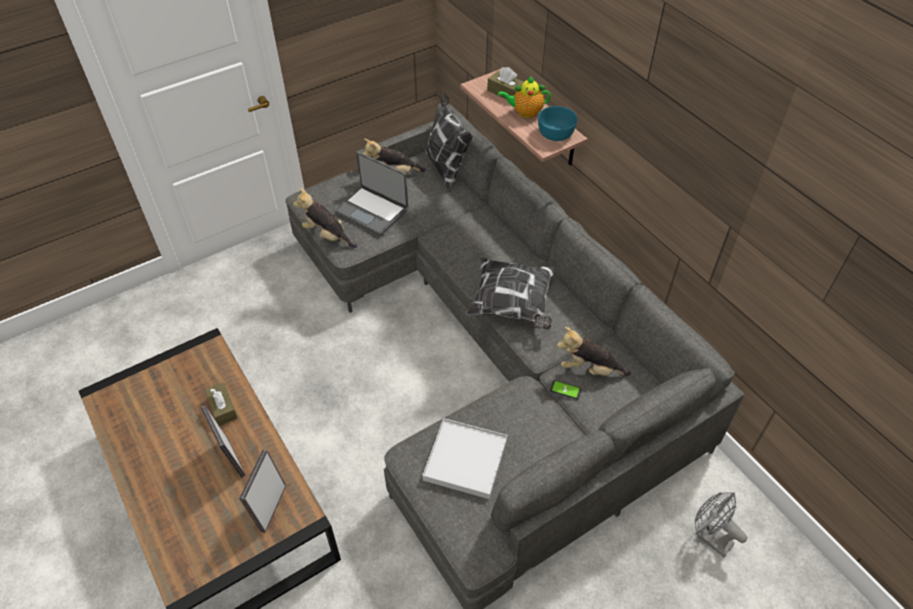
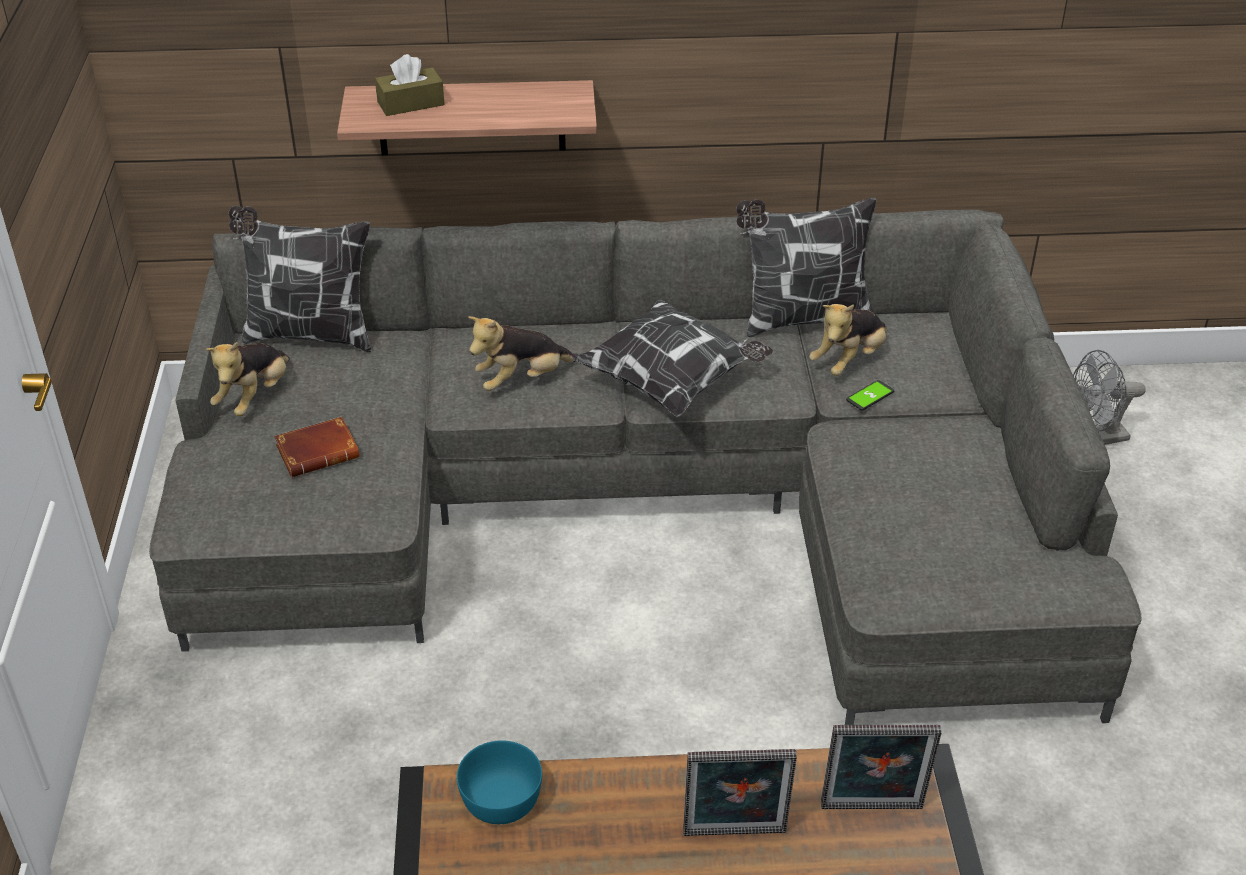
camera: 60 degrees left, 10 degrees down
brown tissue box [205,383,237,426] -> none
picture frame [239,449,286,533] -> picture frame turned 45 degrees counterclockwise [821,725,942,809]
plush toy [293,188,357,248] -> plush toy moved to [468,316,578,391]
laptop [334,152,408,235] -> brown book [274,417,360,477]
white tray [422,418,507,499] -> none
teapot [498,76,551,118] -> none
turquoise bowl [538,106,577,141] -> turquoise bowl moved to [457,740,542,824]
none -> pillow [736,198,876,338]

